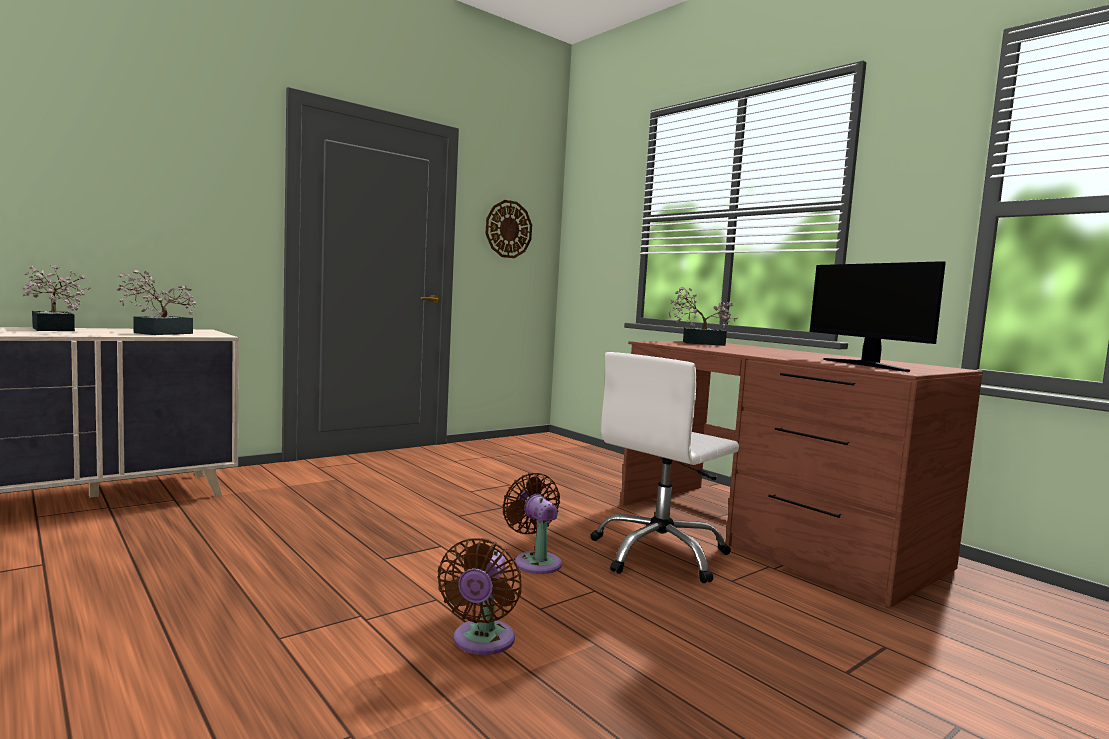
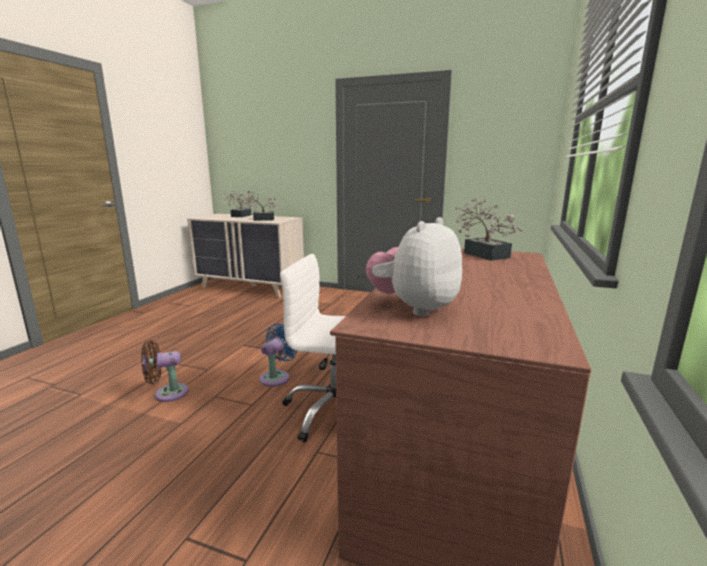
camera: 60 degrees right, 10 degrees up
wall clock [486,200,532,258] -> none
brown fan [502,473,562,574] -> blue fan [260,323,298,387]
monitor [810,261,946,372] -> plush toy [366,217,462,317]

